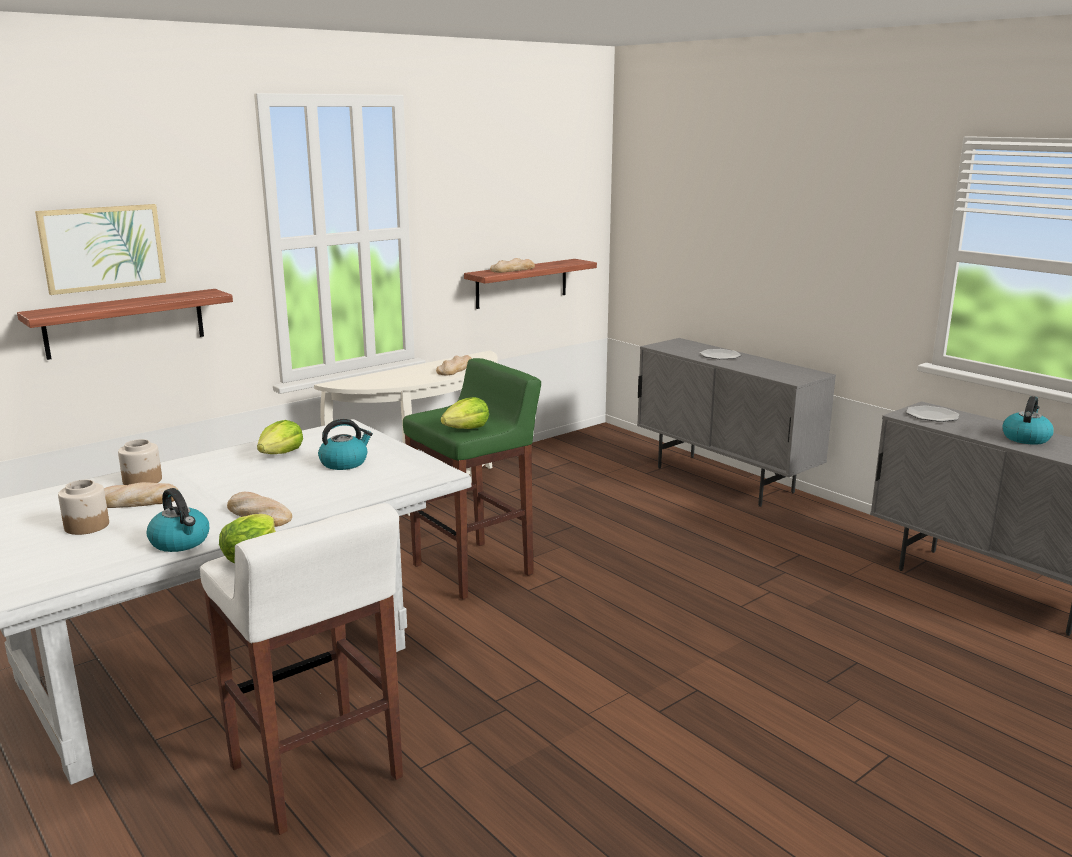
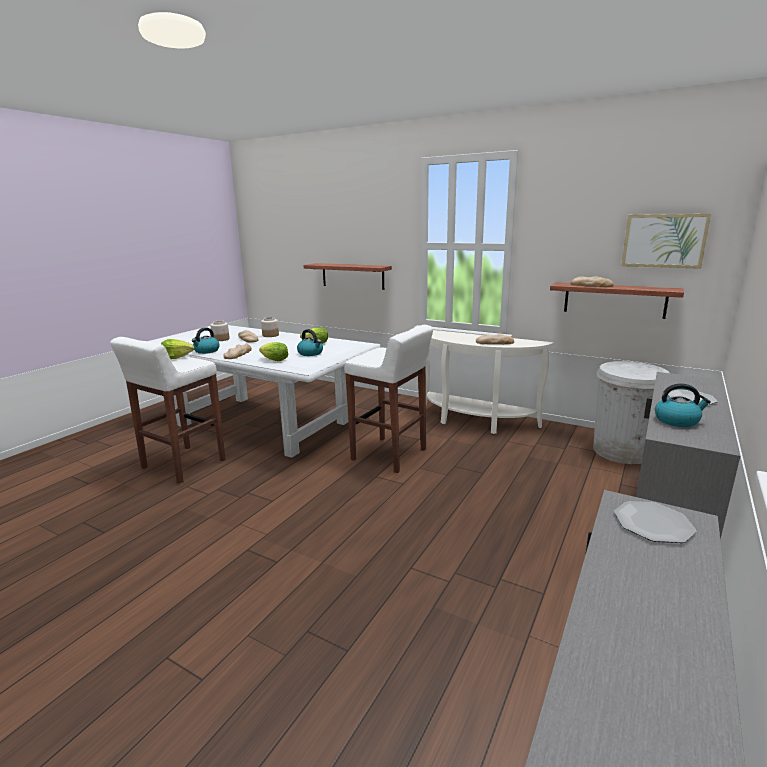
camera: 70 degrees right, 0 degrees up
picture [35,204,166,295] -> picture moved to [621,214,711,269]
green stool [403,358,541,599] -> white stool [344,325,433,473]
lettuce [441,397,489,429] -> lettuce moved to [259,342,288,361]
kettle [1002,396,1054,445] -> kettle moved to [655,383,711,427]
none -> white trash can [593,361,670,464]

